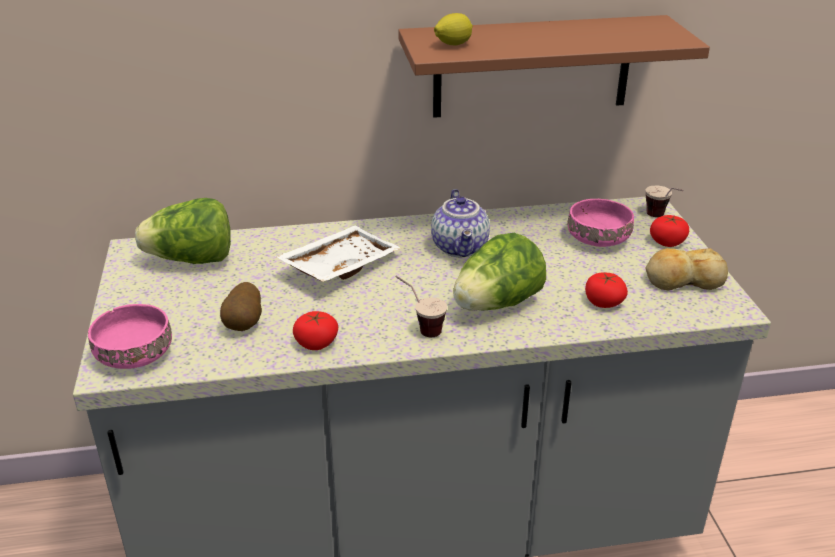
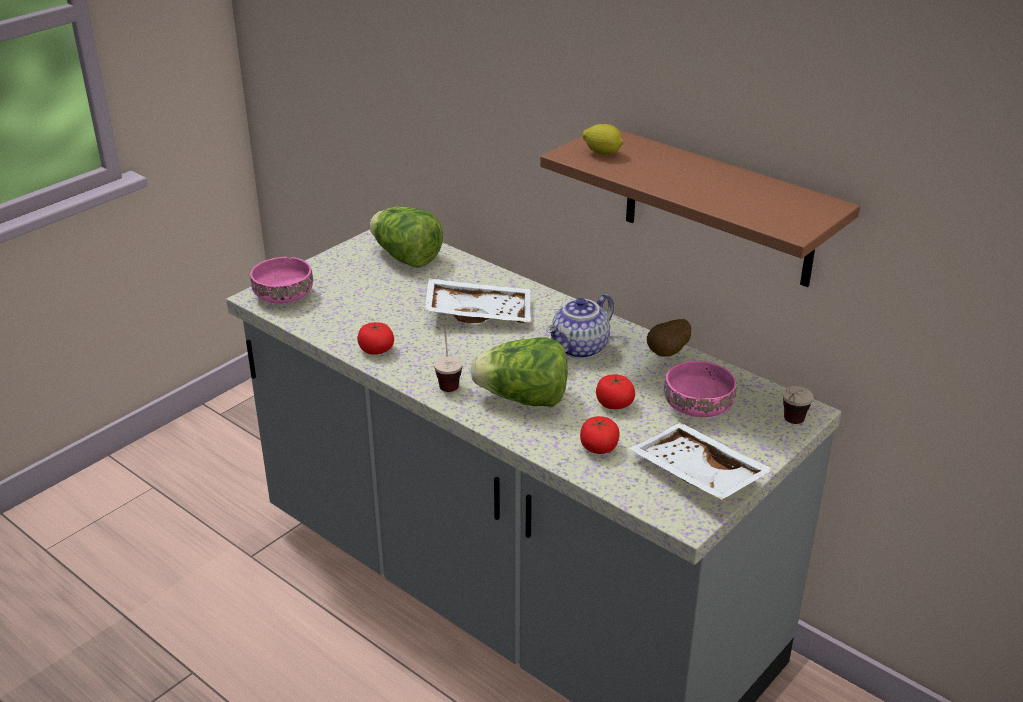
camera: 50 degrees right, 0 degrees up
potato [220,282,262,331] -> potato moved to [647,319,691,357]
bread [645,248,728,290] -> white tray [629,423,774,500]
tomato [650,215,689,247] -> tomato moved to [596,374,635,409]

